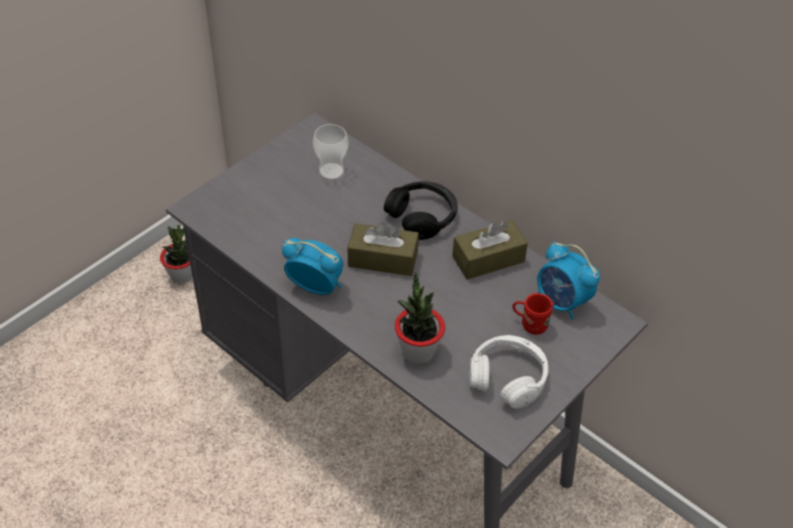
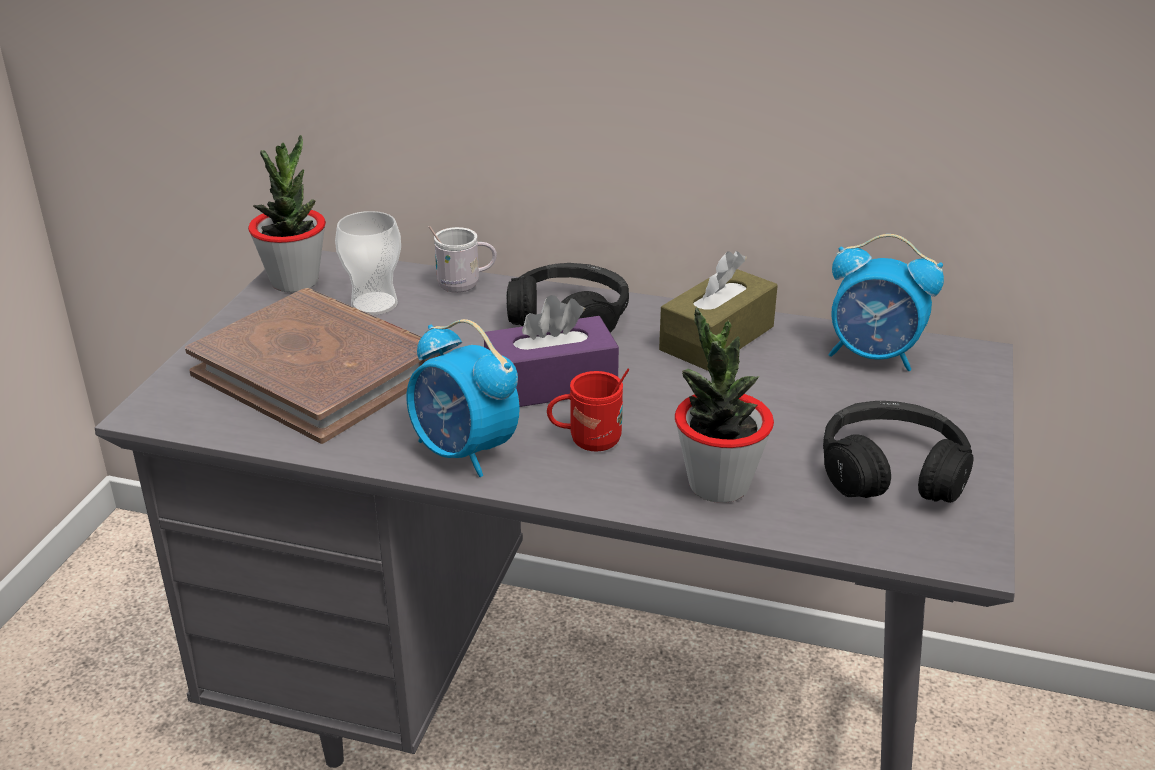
camera: 25 degrees left, 15 degrees down
potted plant [160,225,192,284] -> potted plant moved to [248,135,326,292]
alarm clock [282,238,343,295] -> alarm clock turned 135 degrees counterclockwise [407,319,520,477]
brown tissue box [347,222,419,276] -> purple tissue box [484,295,619,407]
white headphones [469,335,548,409] -> black headphones [823,401,973,503]
red mug [512,293,556,335] -> red mug moved to [547,369,629,452]
none -> brown book [185,288,440,444]
none -> white mug [429,226,497,293]

